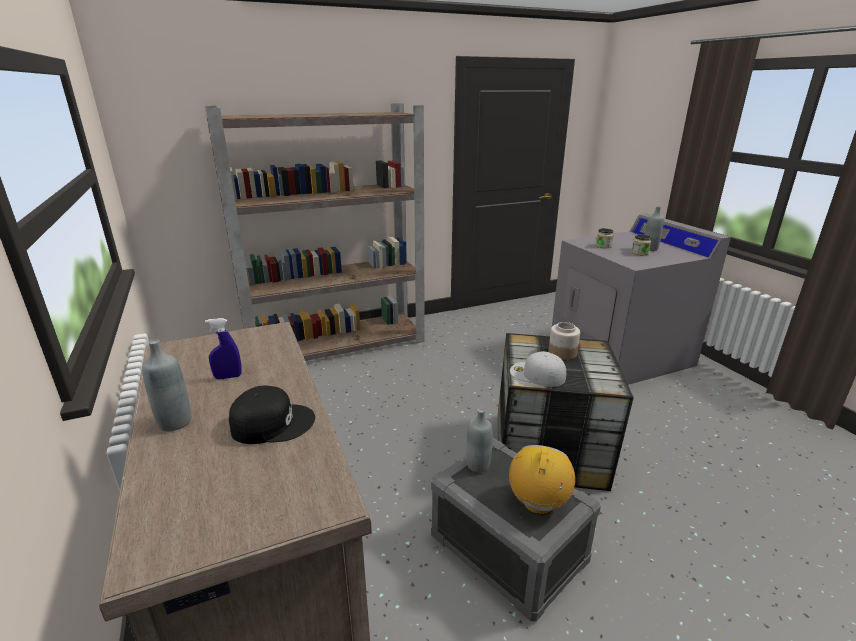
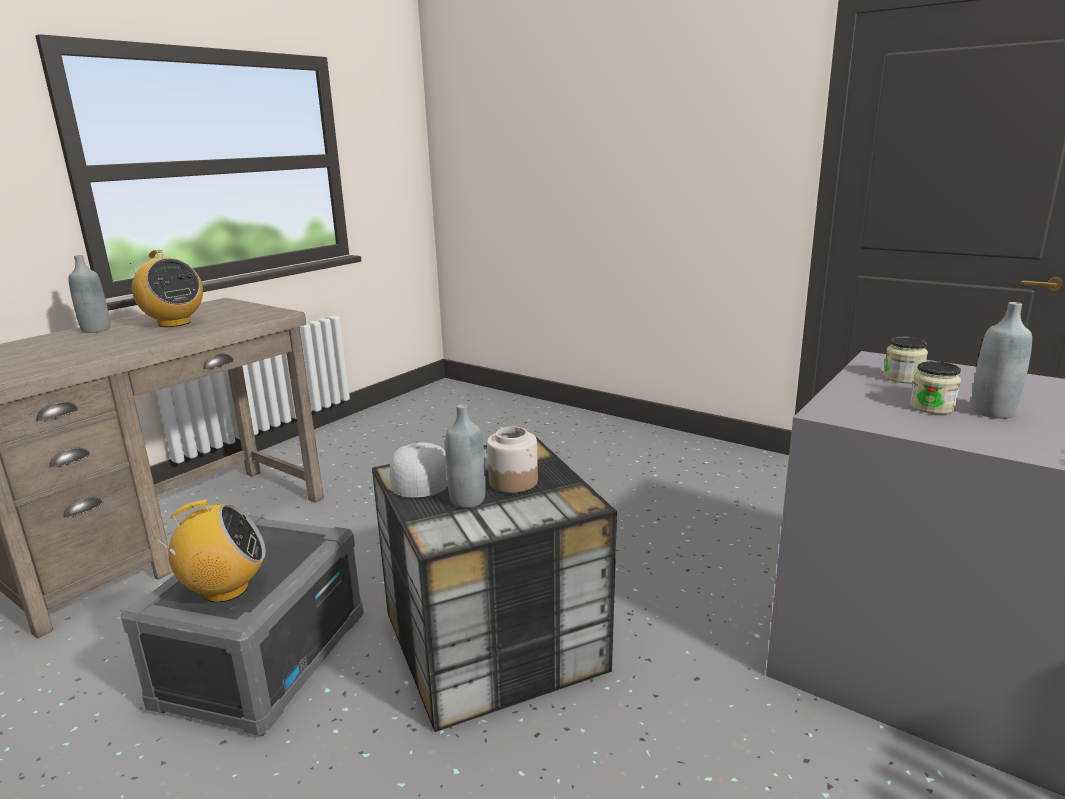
camera: 60 degrees right, 5 degrees down
brown bookcase [205,104,425,361] -> none
blue spray bottle [205,318,242,380] -> radio [130,250,203,327]
black cap [229,386,315,444] -> none
grey bottle [466,409,493,473] -> grey bottle moved to [445,404,486,508]

